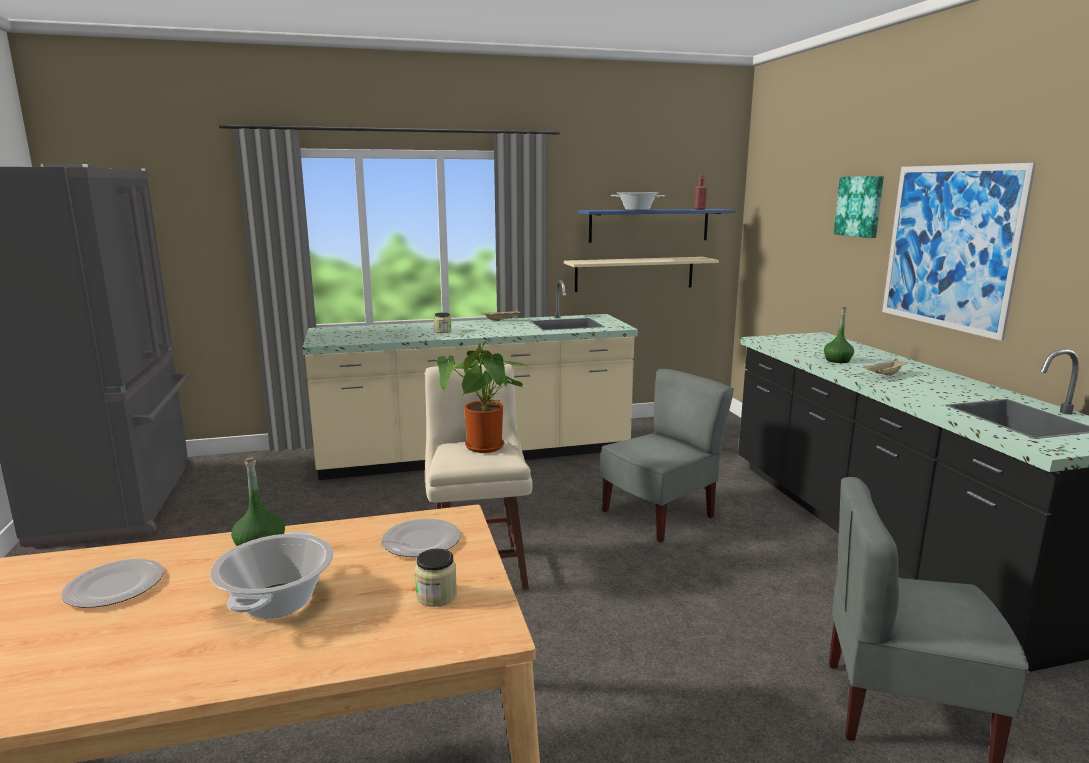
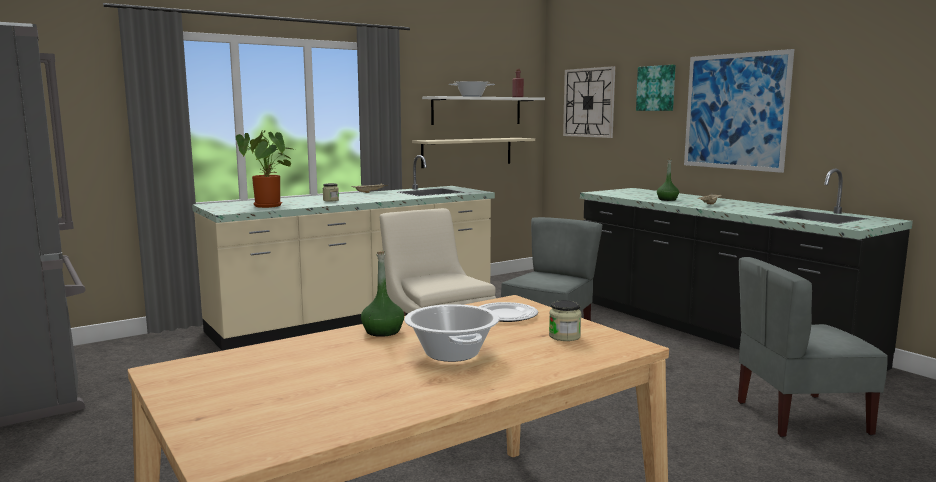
camera: 20 degrees left, 5 degrees down
plate [61,559,164,608] -> none
potted plant [437,341,529,453] -> potted plant moved to [236,130,295,208]
blue shelf [578,209,735,243] -> white shelf [422,96,545,125]
none -> wall clock [563,66,615,138]

